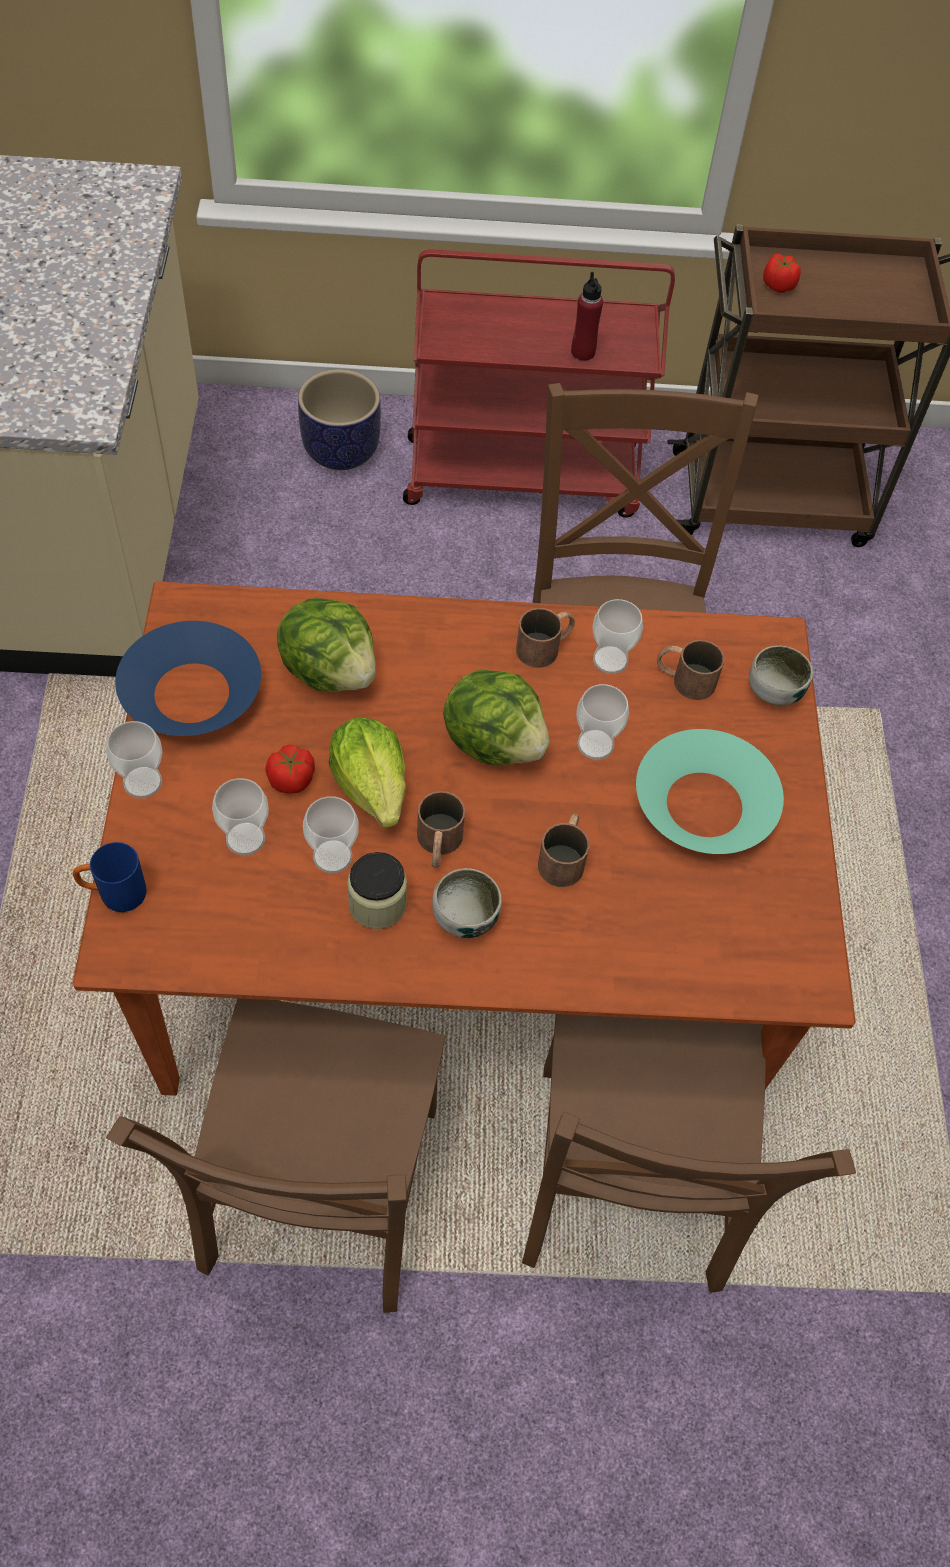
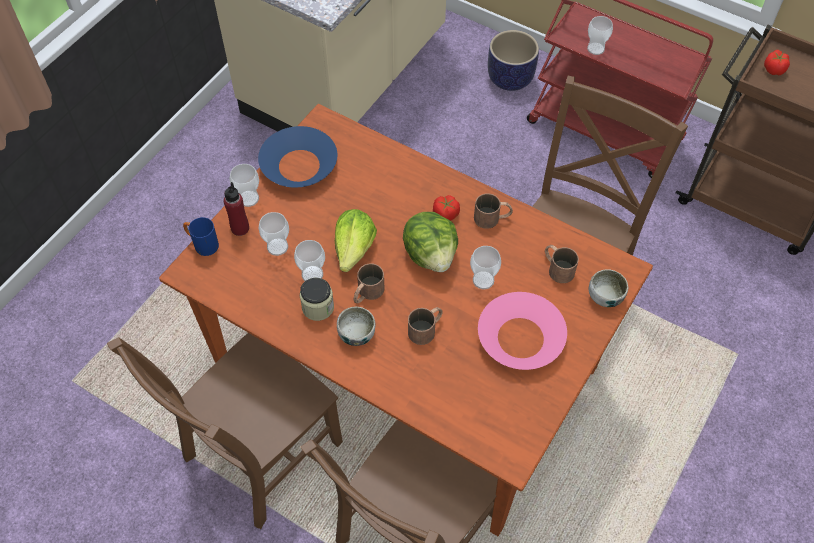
camera: 35 degrees right, 0 degrees up
tomato [265,745,315,794] -> tomato moved to [433,195,460,221]
lettuce [277,597,376,692] -> none
red bottle [571,272,603,361] -> red bottle moved to [224,182,249,236]
cup [592,599,643,674] -> cup moved to [587,16,613,55]
turquoise bowl [636,729,784,854] -> pink bowl [478,292,567,370]

